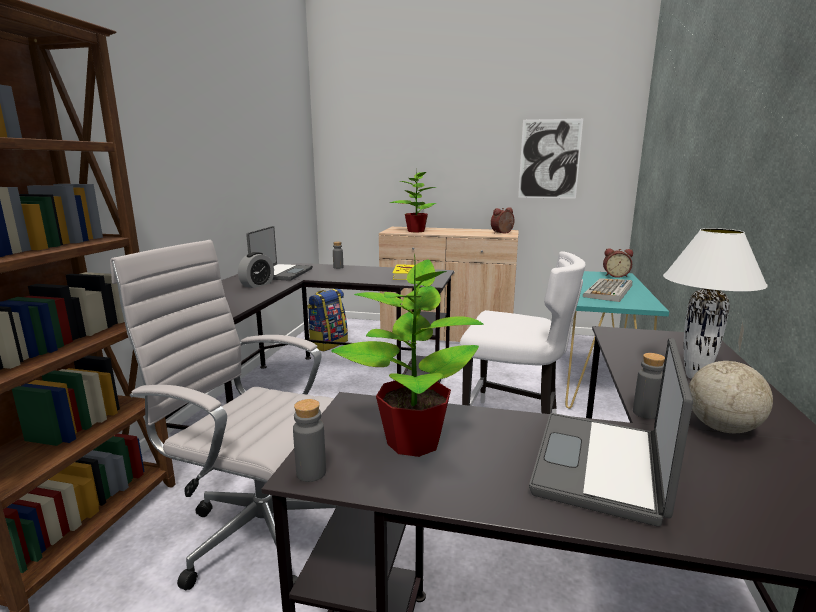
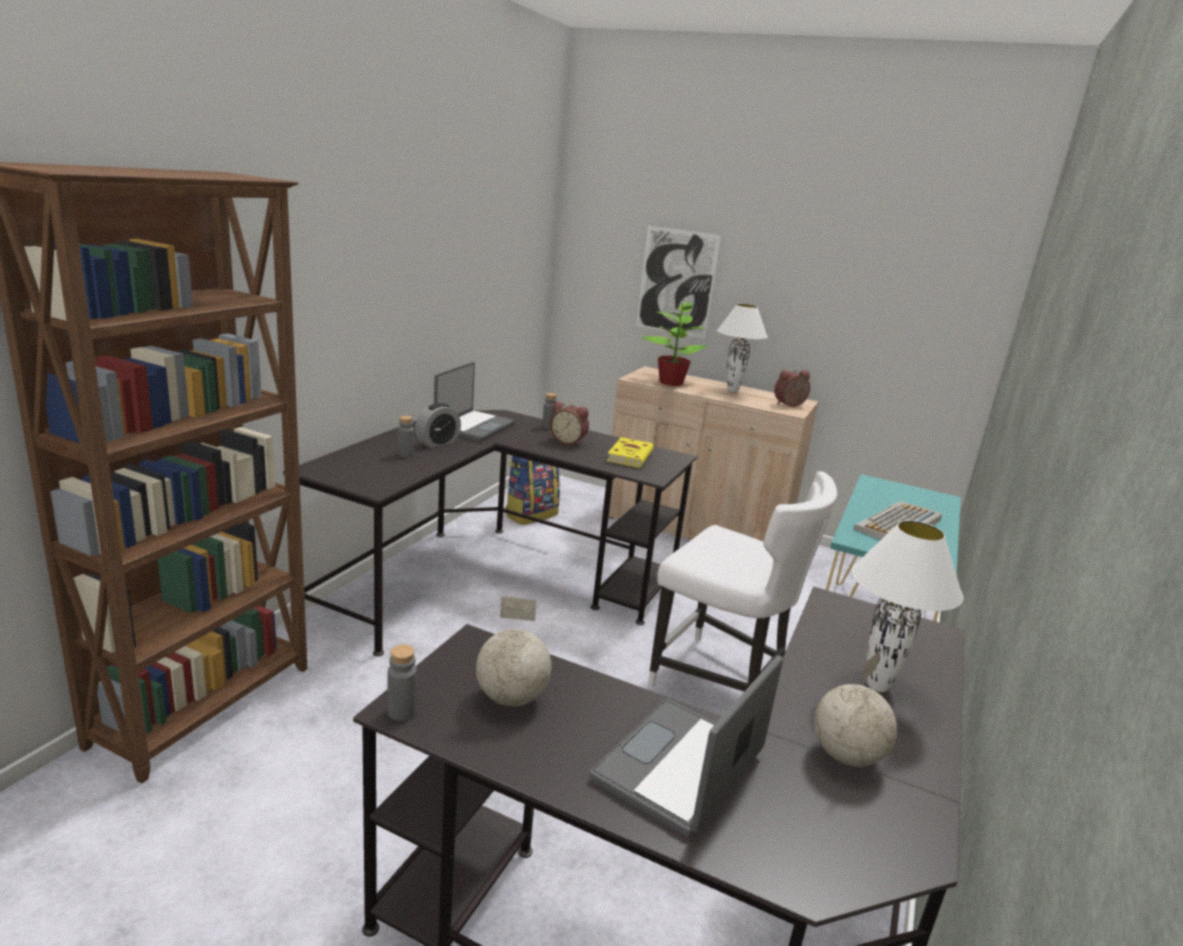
camera: 10 degrees right, 5 degrees up
white office chair [110,240,337,590] -> none
potted plant [331,254,483,457] -> globe [476,596,552,706]
picture [518,119,583,199] -> picture moved to [636,226,721,338]
alarm clock [603,248,633,278] -> alarm clock moved to [550,401,589,446]
grey bottle [633,353,665,419] -> grey bottle moved to [398,416,414,457]
none -> white table lamp [717,304,768,392]

